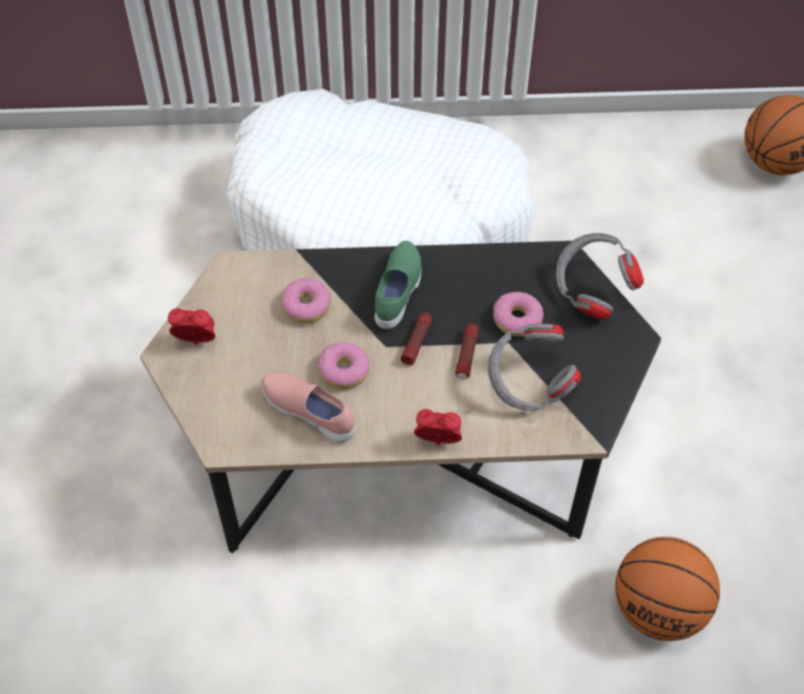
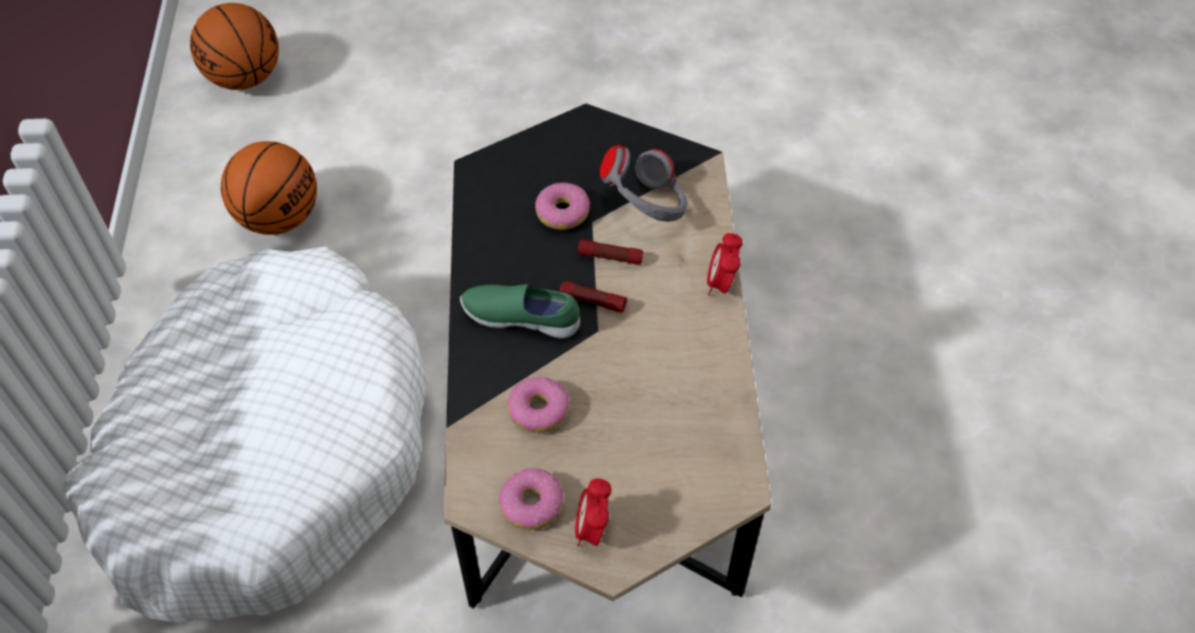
camera: 90 degrees left, 0 degrees up
pink shoe [260,372,355,443] -> none
donut [318,342,370,389] -> donut moved to [499,468,563,530]
grey headphones [556,233,644,320] -> none
basketball [615,537,720,641] -> basketball moved to [221,141,317,235]

